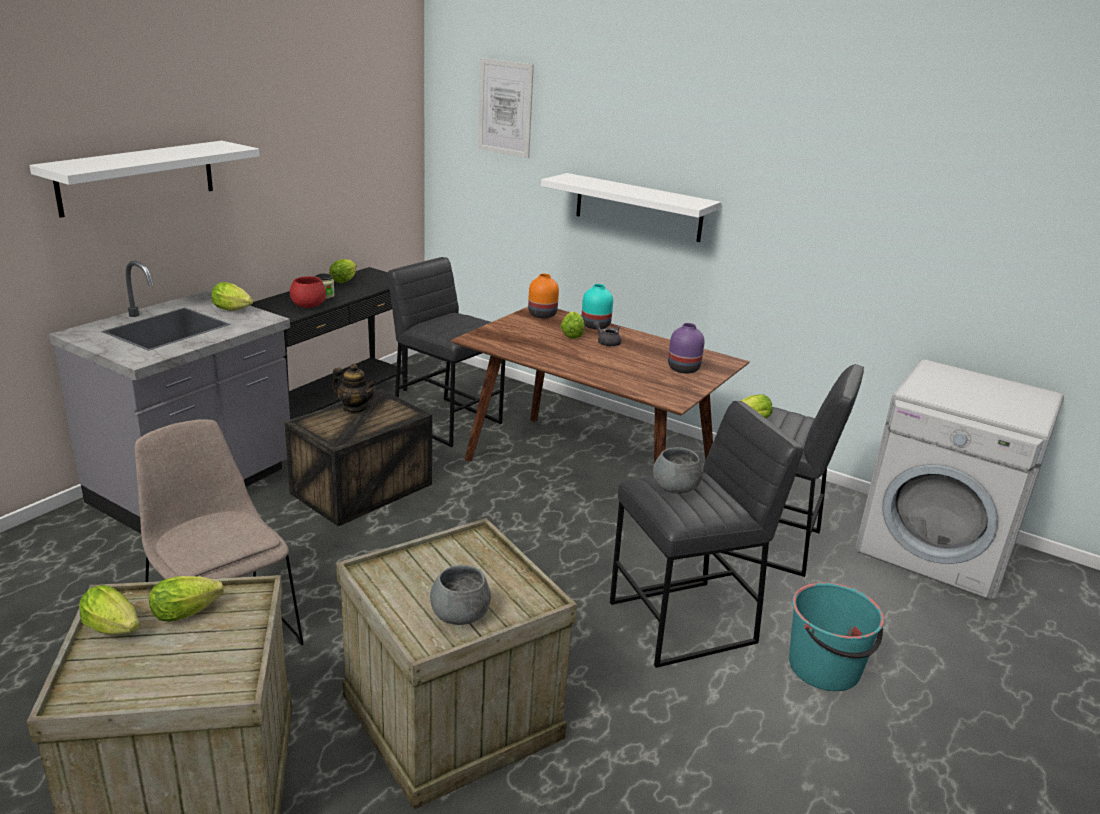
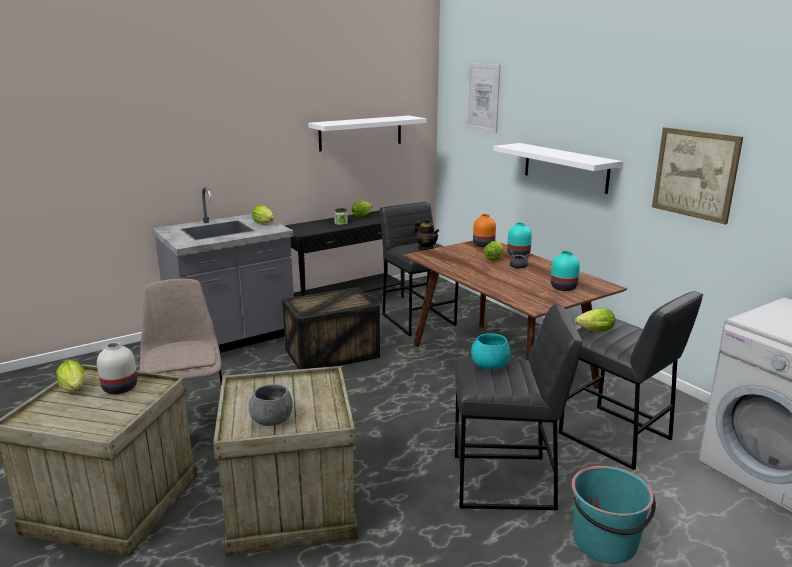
camera: 25 degrees right, 5 degrees down
white shelf [29,141,260,218] -> white shelf moved to [308,115,427,152]
lettuce [149,576,224,622] -> white vase [97,342,137,394]
red bowl [290,276,326,308] -> none
teapot [332,364,377,413] -> teapot moved to [414,218,439,250]
grey bowl [653,447,703,494] -> turquoise bowl [471,333,511,370]
purple vase [668,323,705,373] -> turquoise vase [551,251,580,291]
none -> picture [652,127,743,225]

